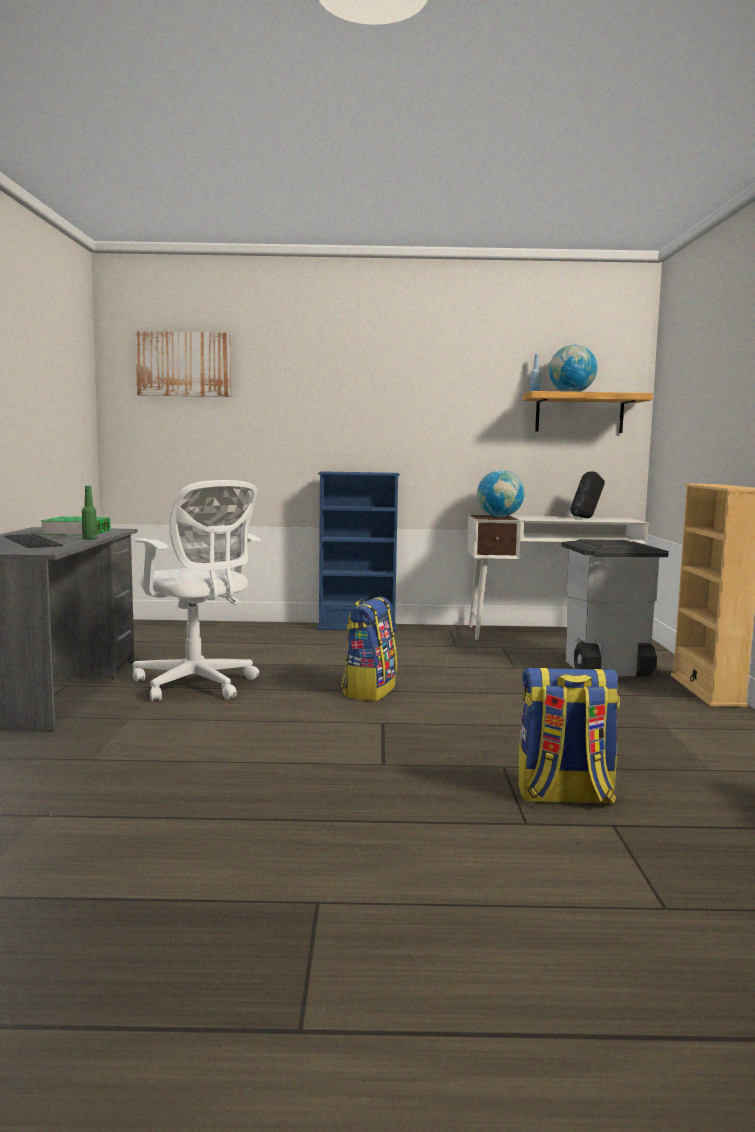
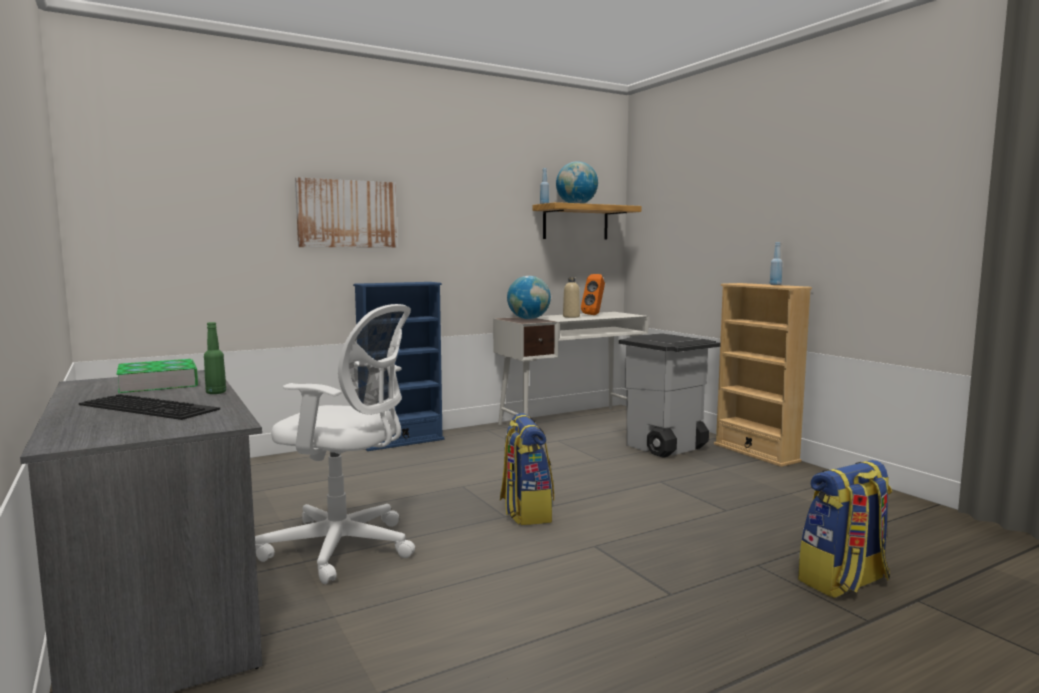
camera: 30 degrees left, 0 degrees up
picture [136,331,231,397] -> picture moved to [295,177,397,247]
black speaker [570,472,605,518] -> orange speaker [581,274,605,315]
none -> beige bottle [563,277,580,318]
none -> blue bottle [770,242,783,285]

